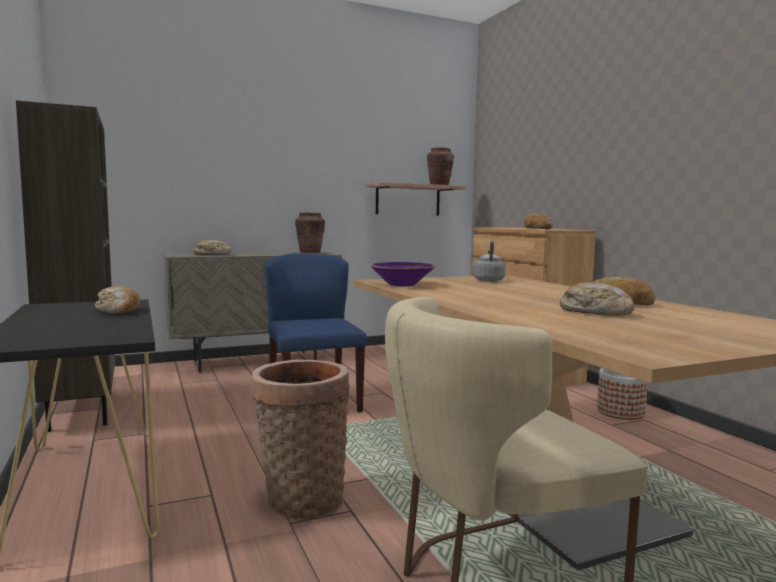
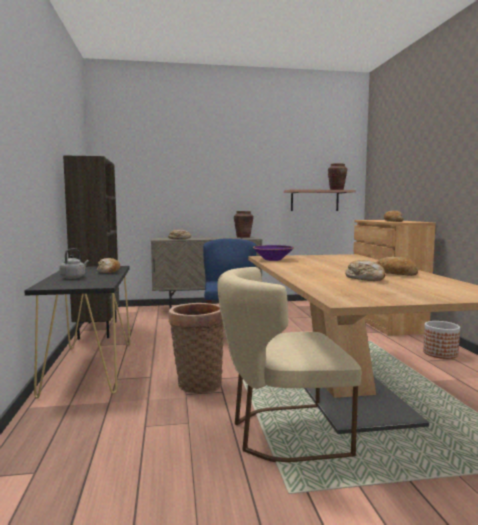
camera: 15 degrees right, 0 degrees up
grey kettle [473,241,506,282] -> grey kettle moved to [59,248,89,279]

